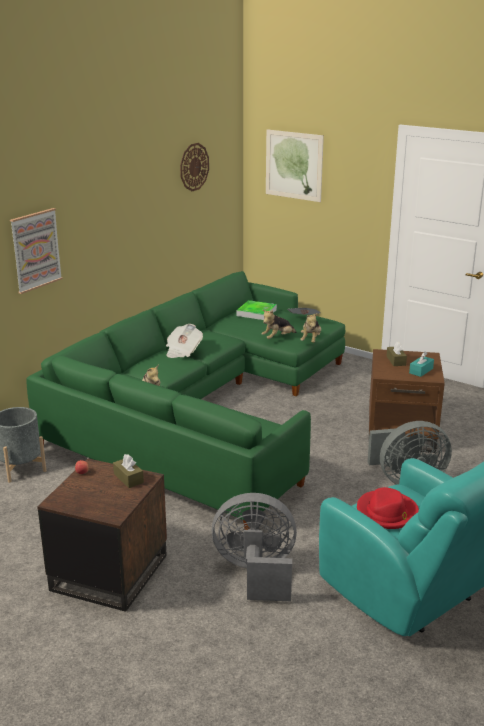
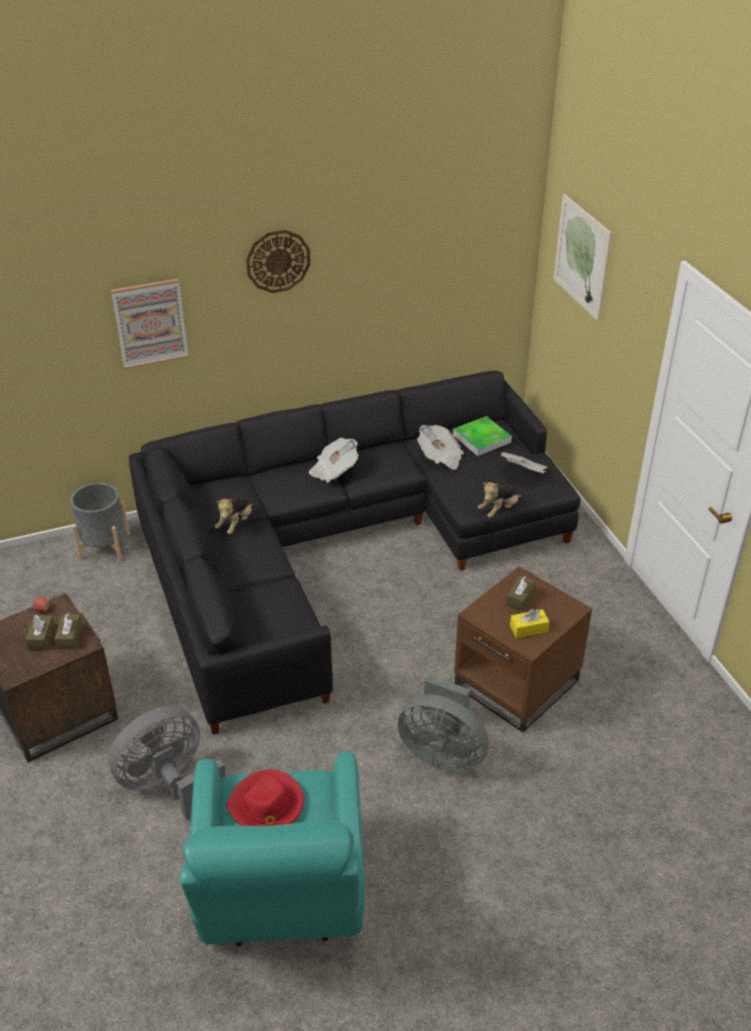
camera: 35 degrees right, 15 degrees up
green sofa [26,271,345,530] -> black sofa [129,371,581,735]
wall clock [180,143,209,191] -> wall clock moved to [246,230,310,293]
grey fan [212,493,297,601] -> grey fan turned 75 degrees counterclockwise [108,706,226,820]
plush toy [261,310,297,339] -> none
turquoise tissue box [409,352,434,377] -> yellow tissue box [510,609,549,638]
none -> brown tissue box [25,615,55,650]
none -> newspaper [417,425,464,470]

